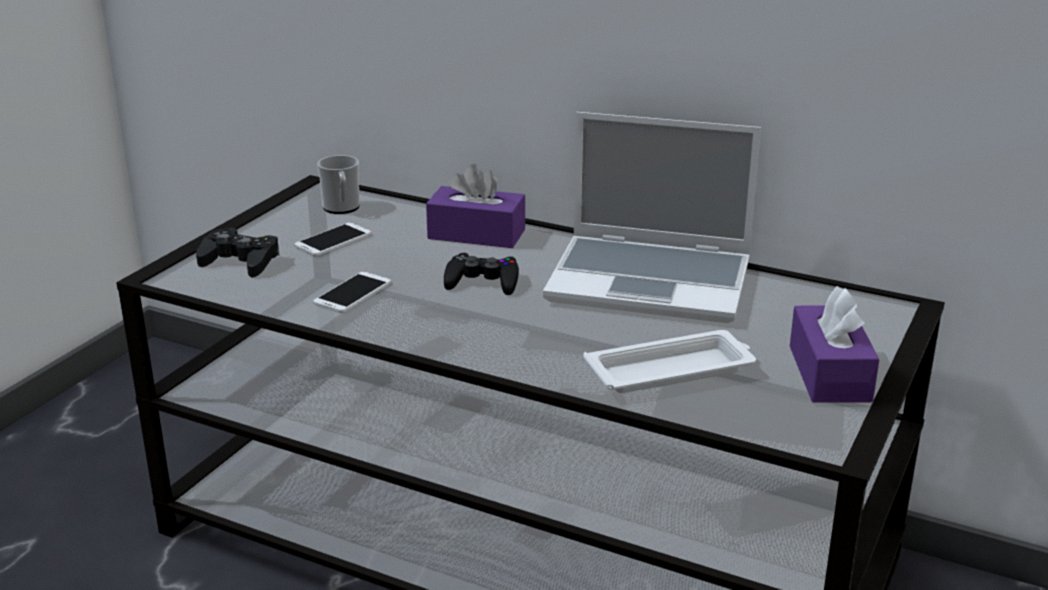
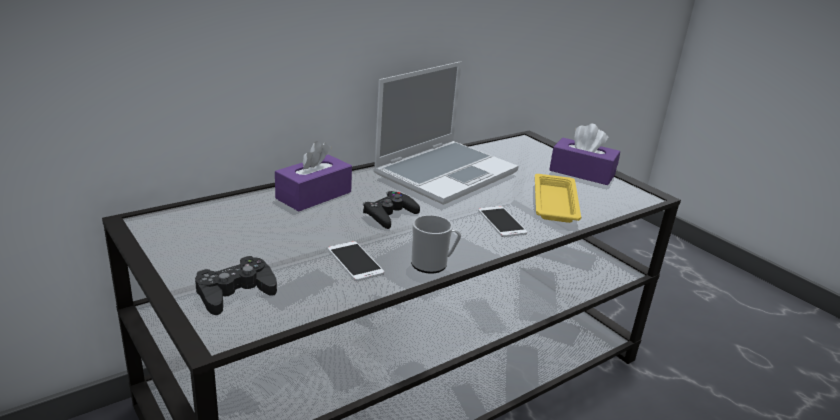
camera: 65 degrees left, 0 degrees up
phone [294,223,371,256] -> phone moved to [478,206,527,237]
mug [317,155,360,214] -> mug moved to [411,215,461,274]
white tray [583,330,756,393] -> yellow tray [535,174,581,223]

